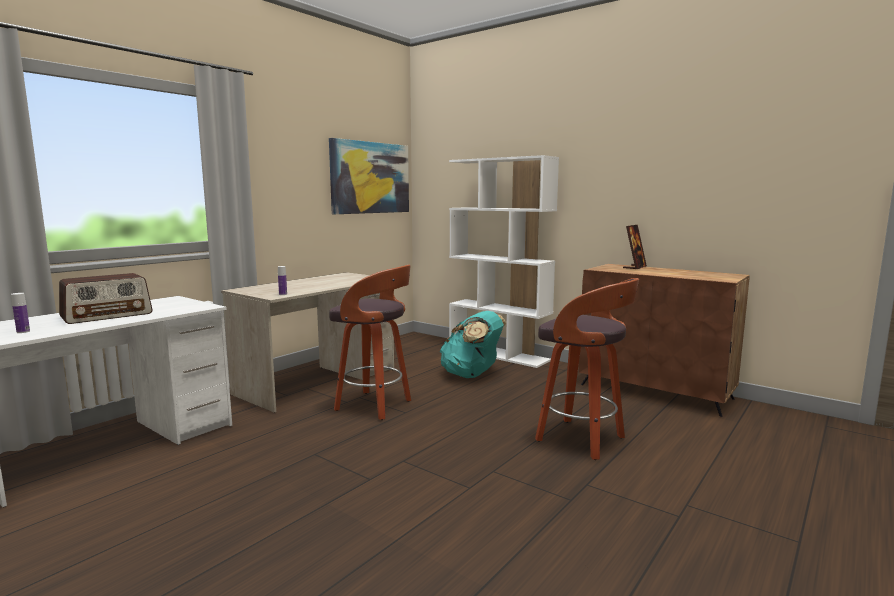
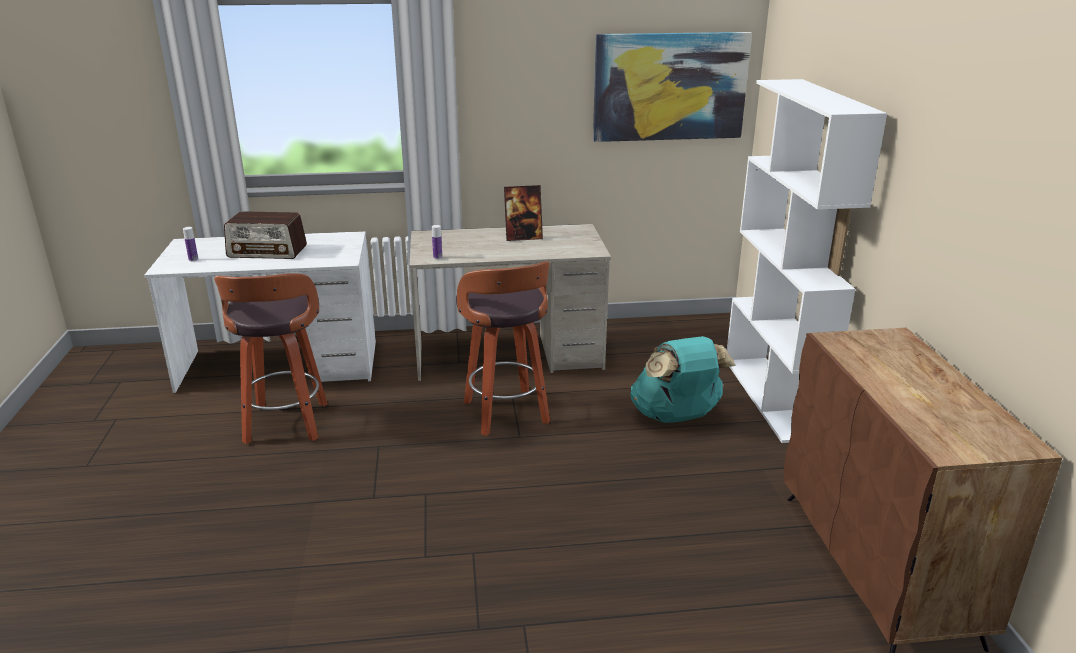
camera: 45 degrees right, 15 degrees up
stool [535,278,639,460] -> stool moved to [214,273,328,444]
picture frame [623,225,647,269] -> picture frame moved to [504,185,543,241]

